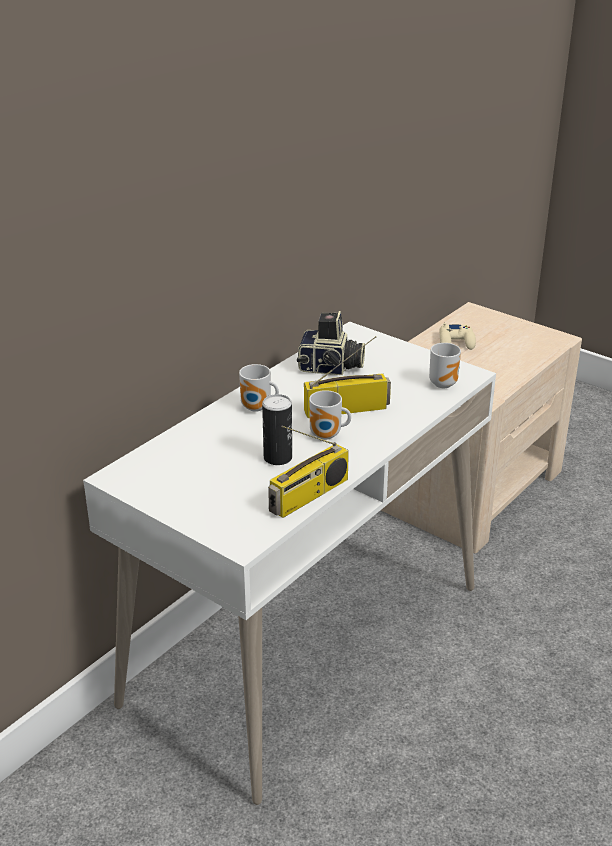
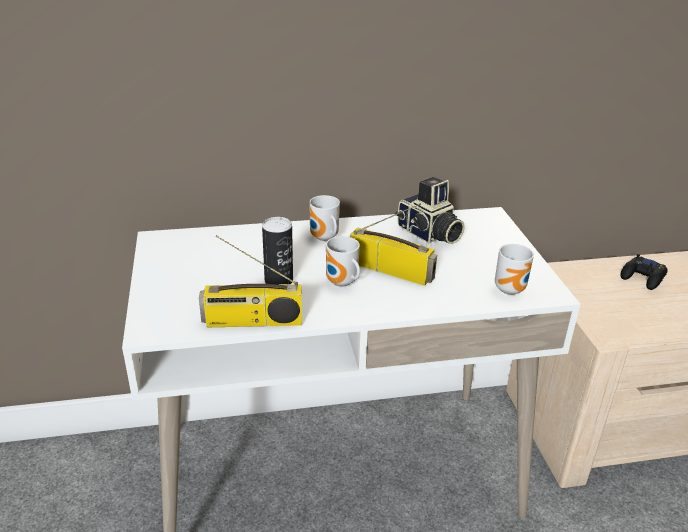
camera: 40 degrees right, 0 degrees up
beige game controller [439,323,476,350] -> black game controller [620,254,668,290]

